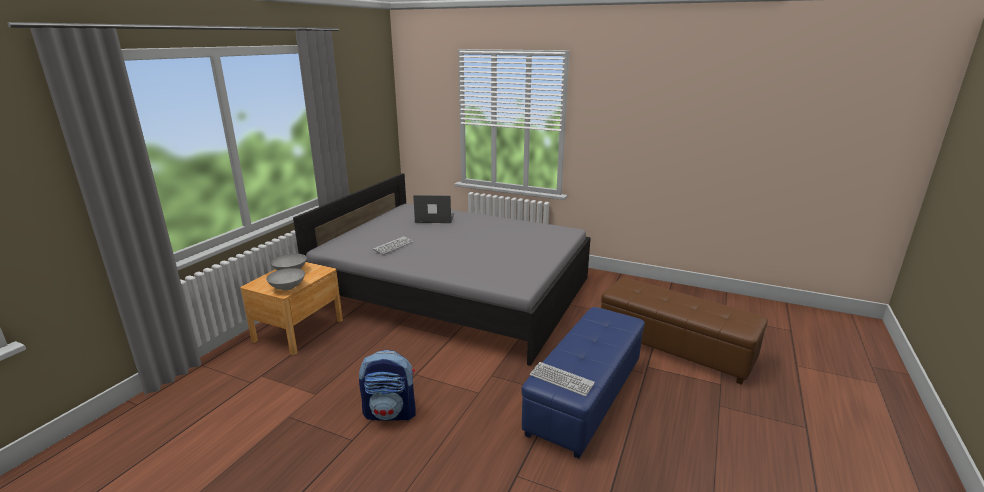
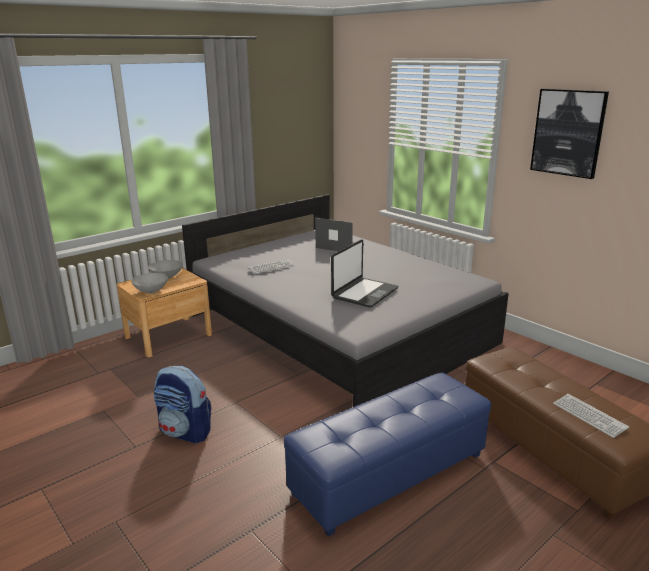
camera: 25 degrees right, 0 degrees up
keyboard [530,362,595,396] -> keyboard moved to [553,394,629,438]
none -> laptop [331,240,398,307]
none -> picture [530,89,609,179]

